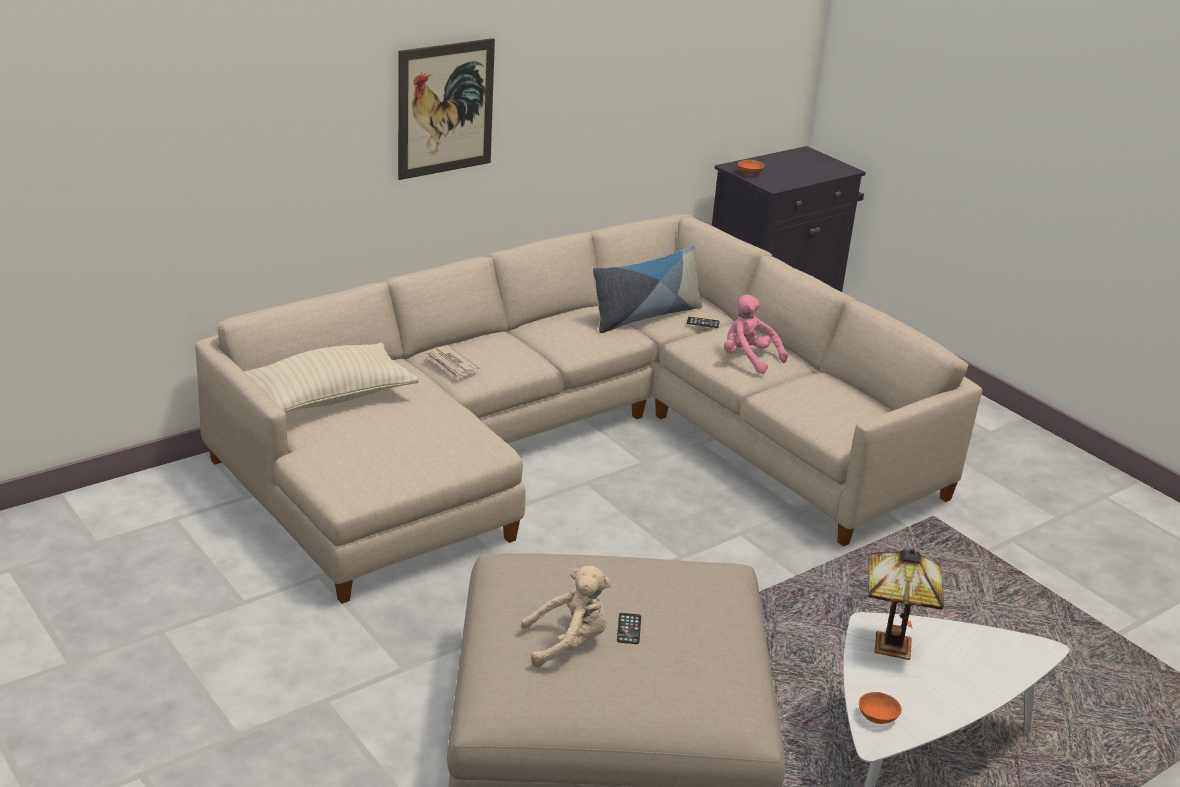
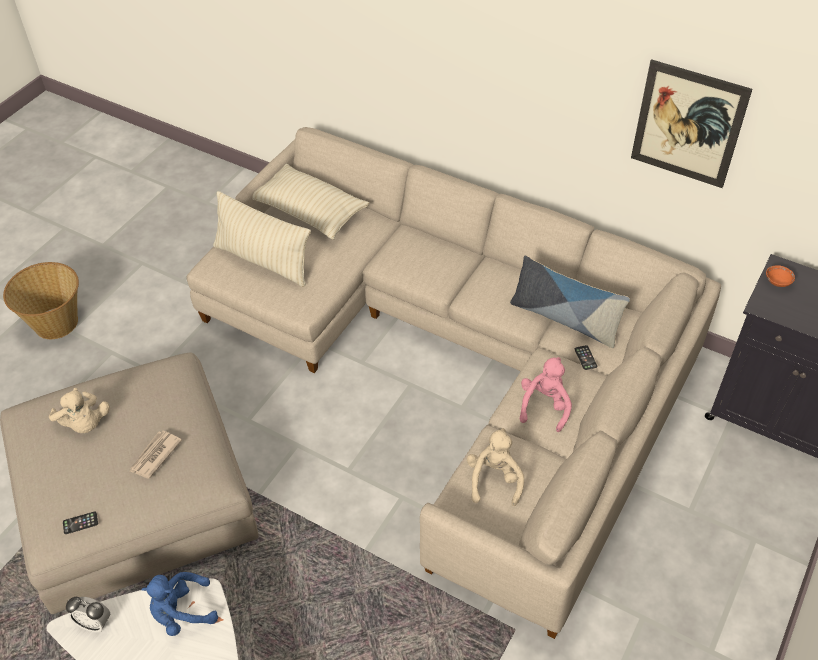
camera: 70 degrees right, 20 degrees up
picture [398,38,495,180] -> picture moved to [631,59,752,188]
newspaper [425,345,479,380] -> newspaper moved to [129,431,182,478]
phone [617,613,641,644] -> phone moved to [63,511,98,534]
orange bowl [859,692,902,724] -> alarm clock [66,597,110,632]
table lamp [868,549,944,660] -> blue plush toy [142,572,218,636]
none -> basket [3,262,79,339]
none -> beige pillow [213,191,311,287]
none -> beige plush toy [467,428,524,506]

